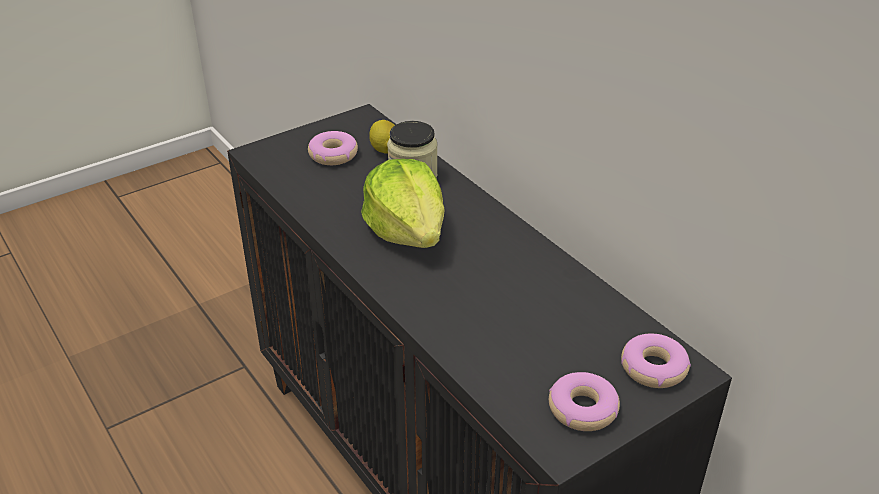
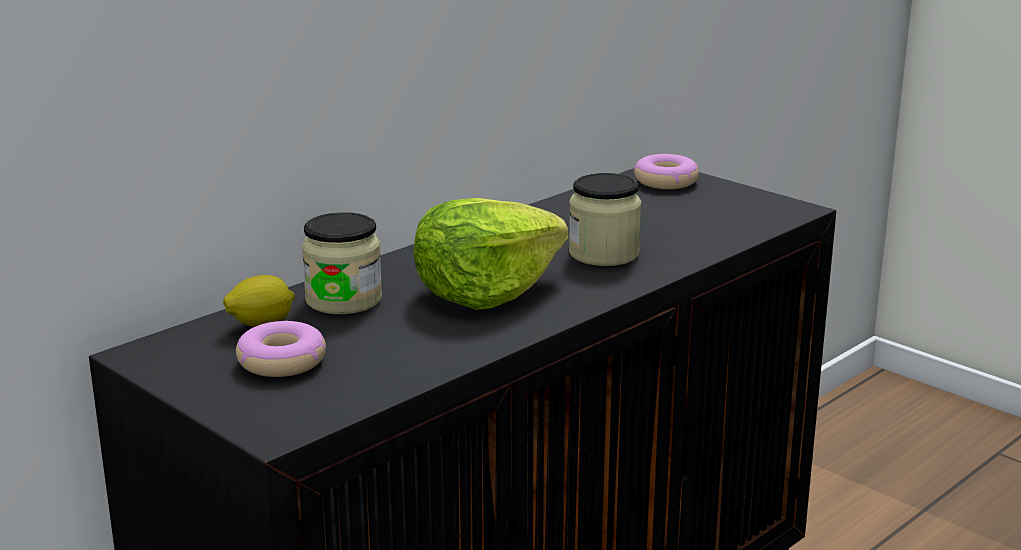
camera: 100 degrees left, 15 degrees down
donut [549,372,620,431] -> none
none -> jar [569,173,641,266]

